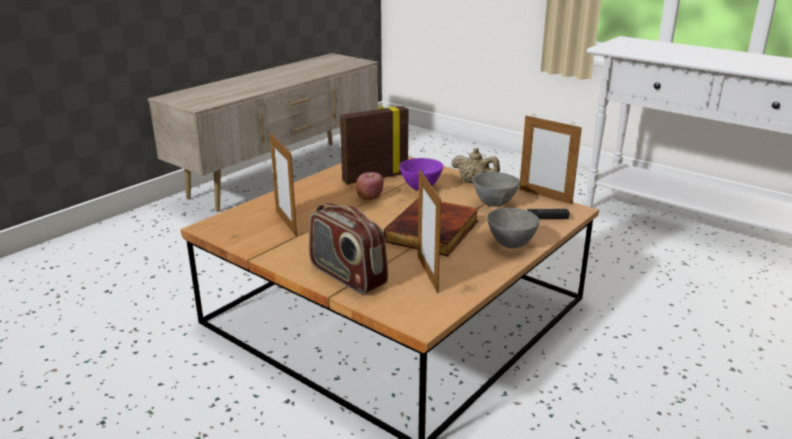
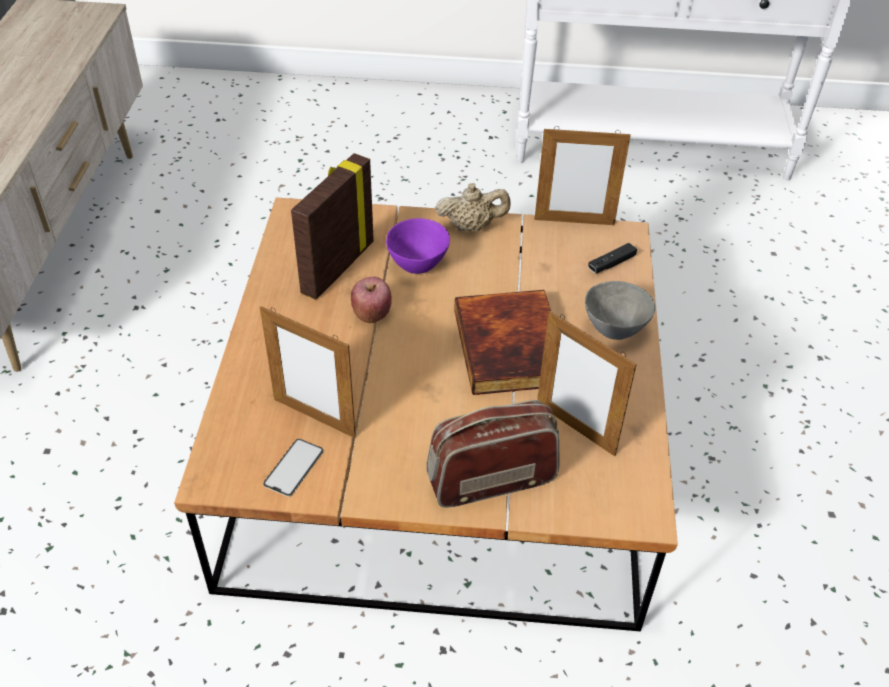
camera: 35 degrees left, 20 degrees up
radio [309,202,388,294] -> radio turned 150 degrees clockwise [426,400,560,508]
grey bowl [473,172,520,207] -> none
none -> phone [263,439,324,497]

